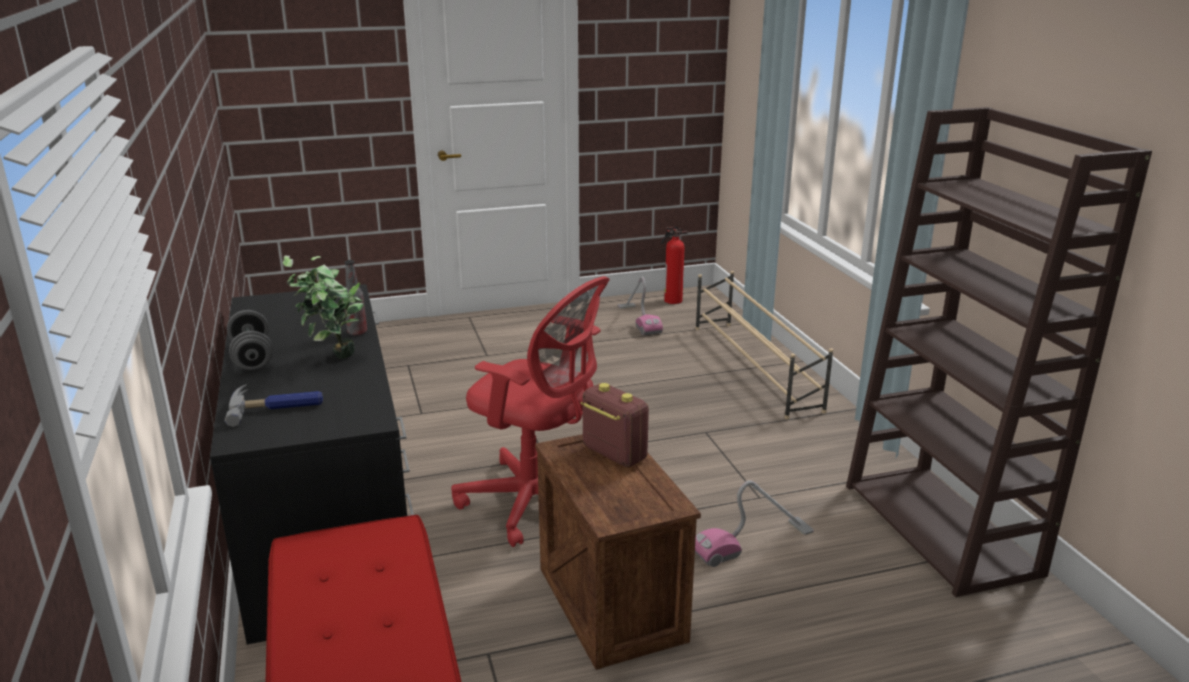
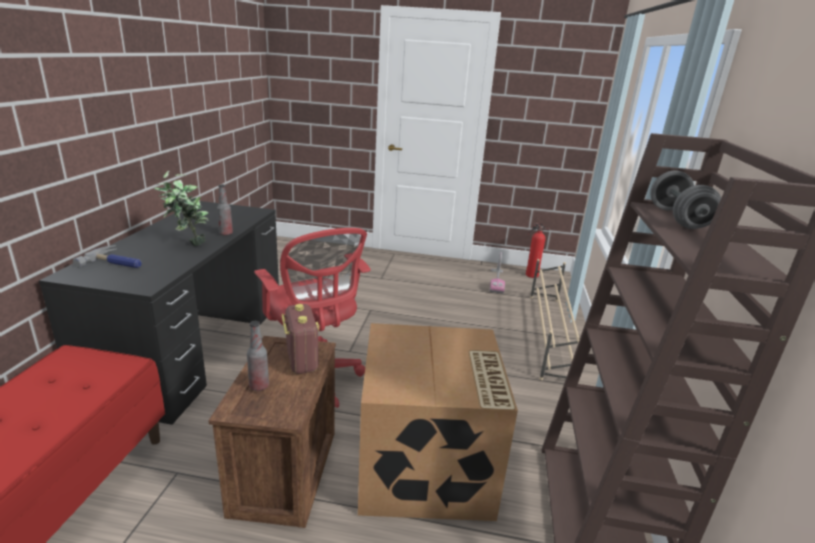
camera: 25 degrees right, 0 degrees up
grey dumbbell [227,310,273,370] -> grey dumbbell moved to [650,170,721,229]
vacuum cleaner [695,480,814,567] -> cardboard box [358,323,518,521]
none -> bottle [247,321,269,391]

